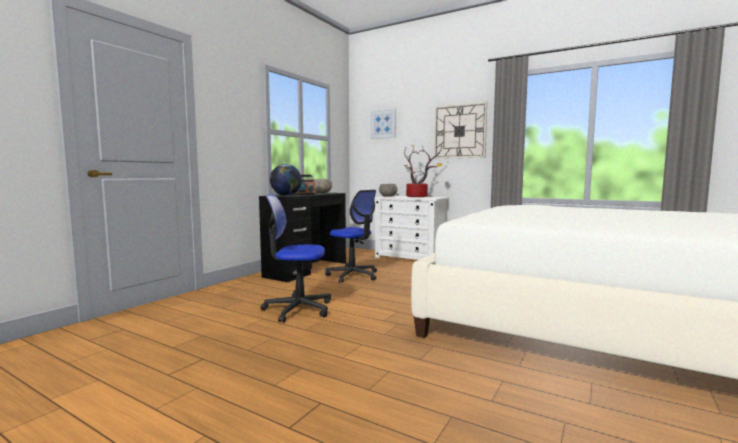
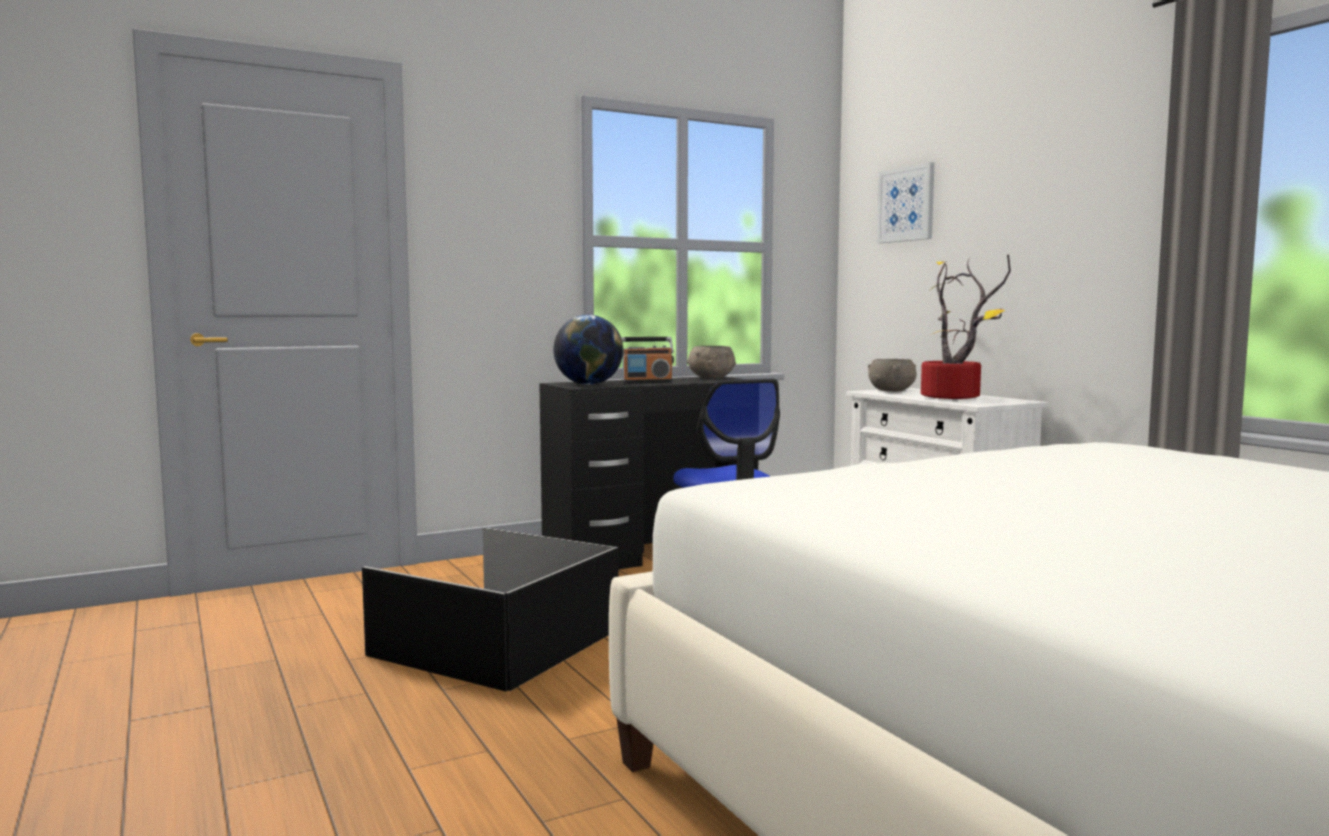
camera: 30 degrees right, 0 degrees up
office chair [261,194,331,322] -> black storage box [362,527,619,692]
wall clock [434,102,487,159] -> none

